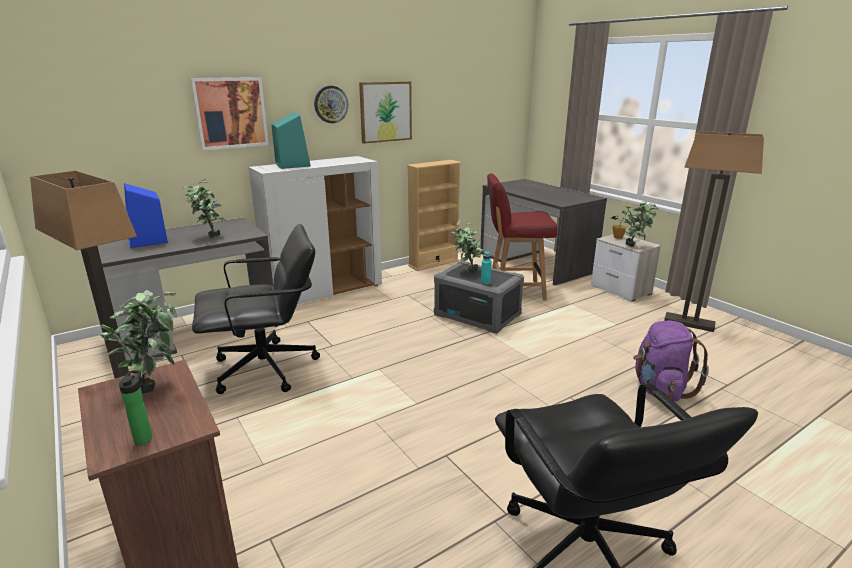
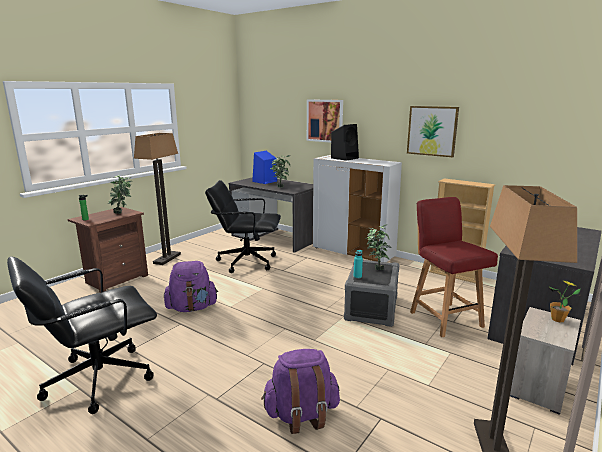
camera: 70 degrees right, 5 degrees down
black office chair [192,224,320,394] -> black office chair turned 135 degrees clockwise [205,180,281,273]
turquoise speaker [271,112,311,169] -> black speaker [331,124,359,161]
wall clock [314,86,348,123] -> none
potted plant [623,201,658,247] -> none
none -> purple backpack [164,261,218,312]

